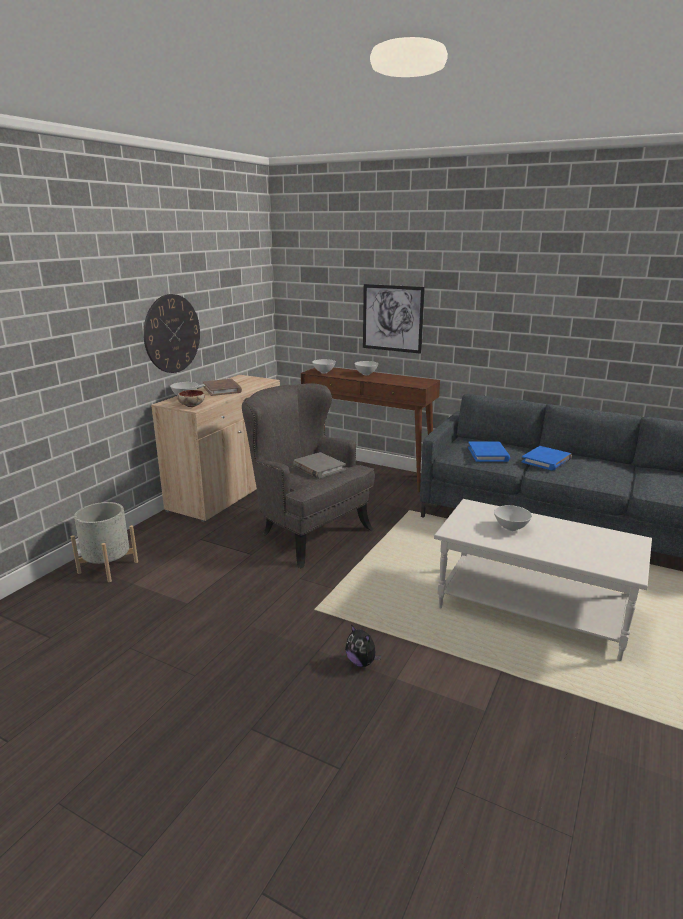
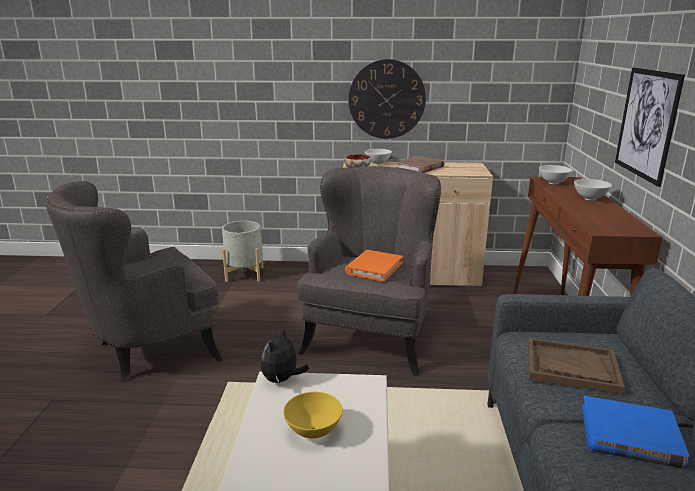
camera: 65 degrees right, 0 degrees up
grey book [293,452,346,479] -> orange book [345,250,403,282]
plush toy [345,624,381,667] -> plush toy moved to [261,327,309,384]
blue book [468,442,510,462] -> brown tray [528,338,625,395]
white bowl [494,505,532,531] -> yellow bowl [283,392,342,438]
none -> grey armchair [45,181,223,382]

